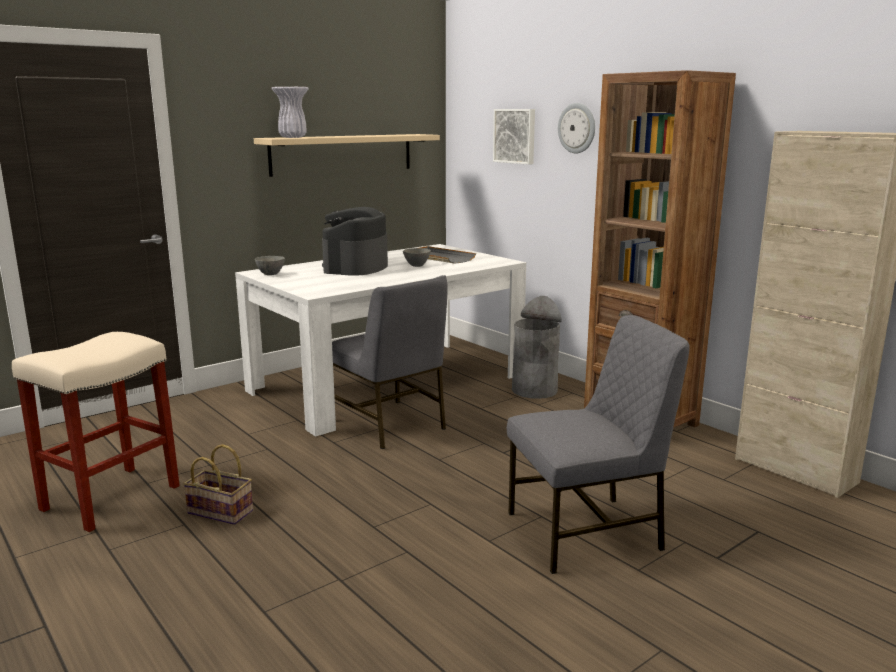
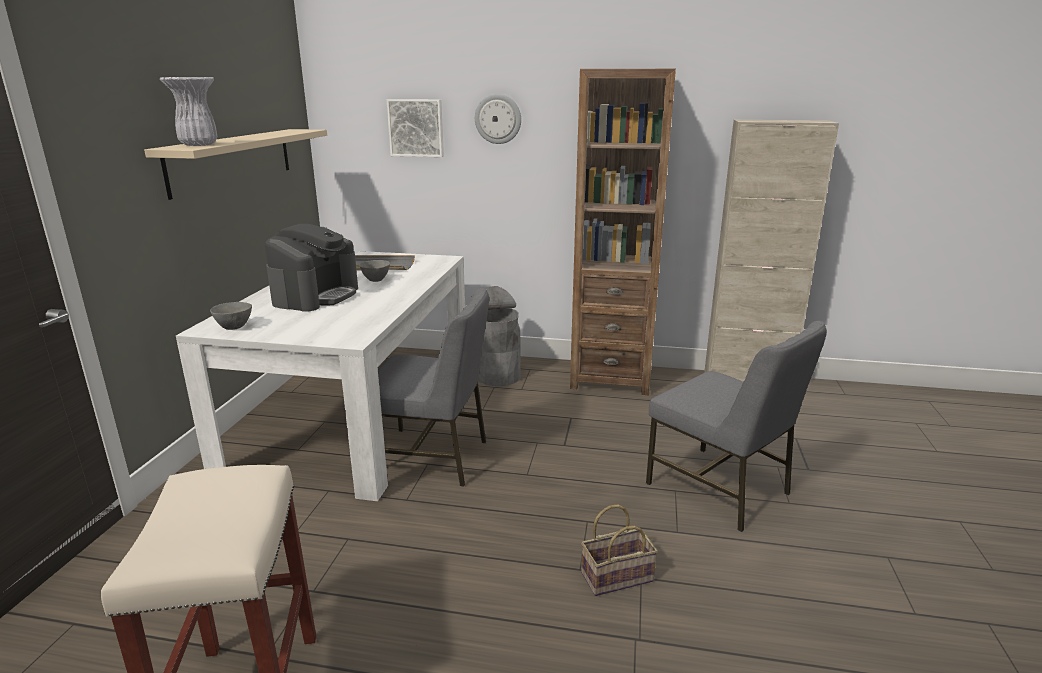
camera: 40 degrees left, 5 degrees up
basket [183,444,253,525] -> basket moved to [581,505,658,596]
coffee machine [322,207,388,276] -> coffee machine turned 135 degrees counterclockwise [265,224,358,312]
grey chair [507,315,690,574] -> grey chair turned 105 degrees clockwise [646,321,827,532]

